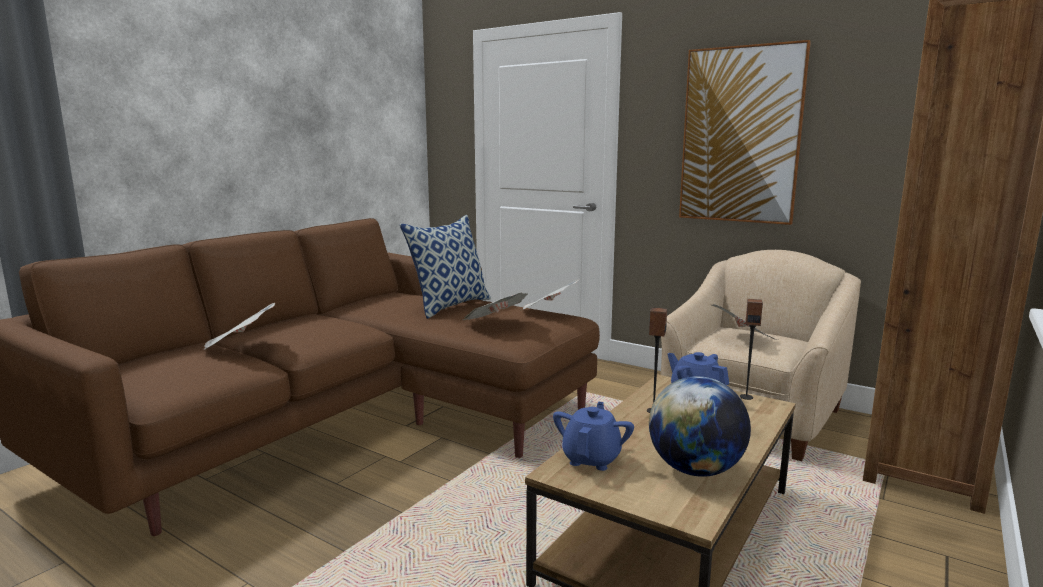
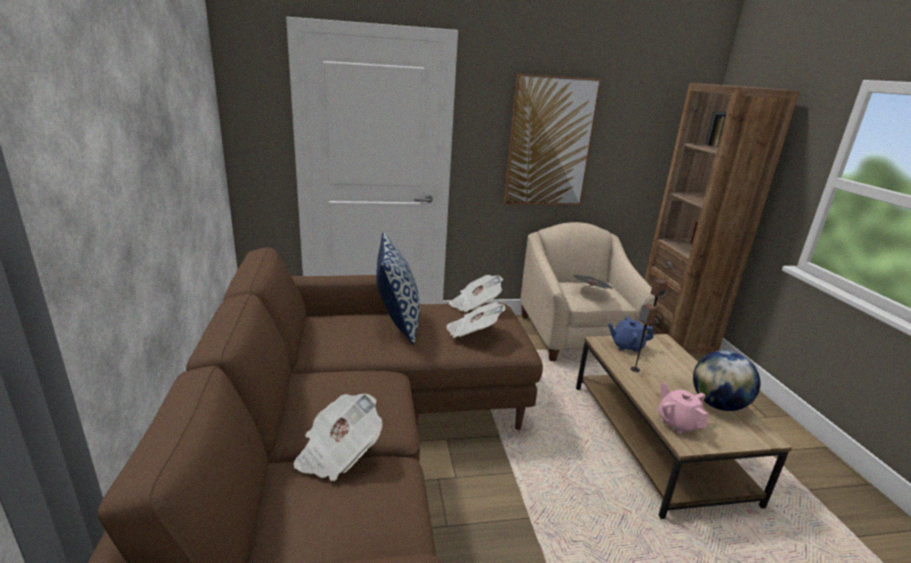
camera: 45 degrees left, 10 degrees up
blue teapot [553,402,634,471] -> pink teapot [658,383,708,434]

